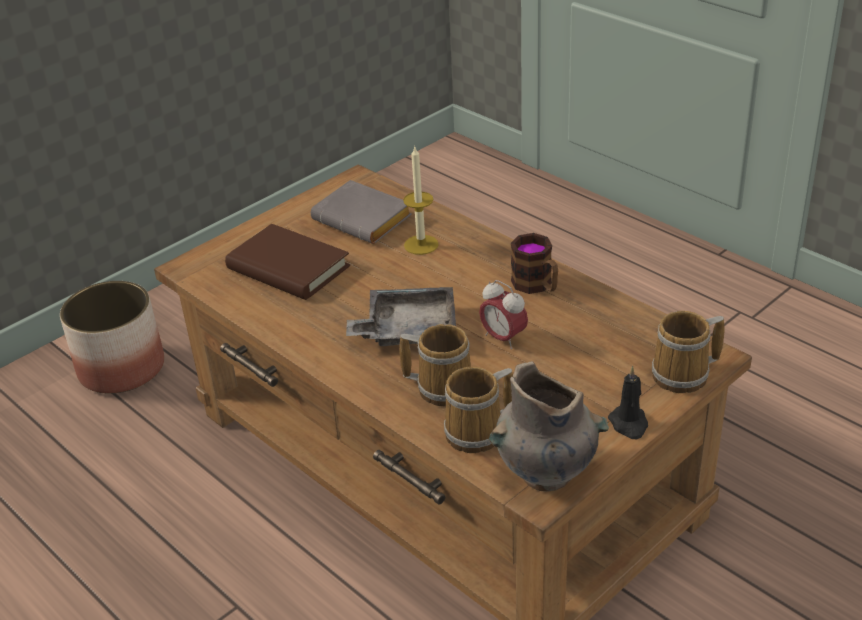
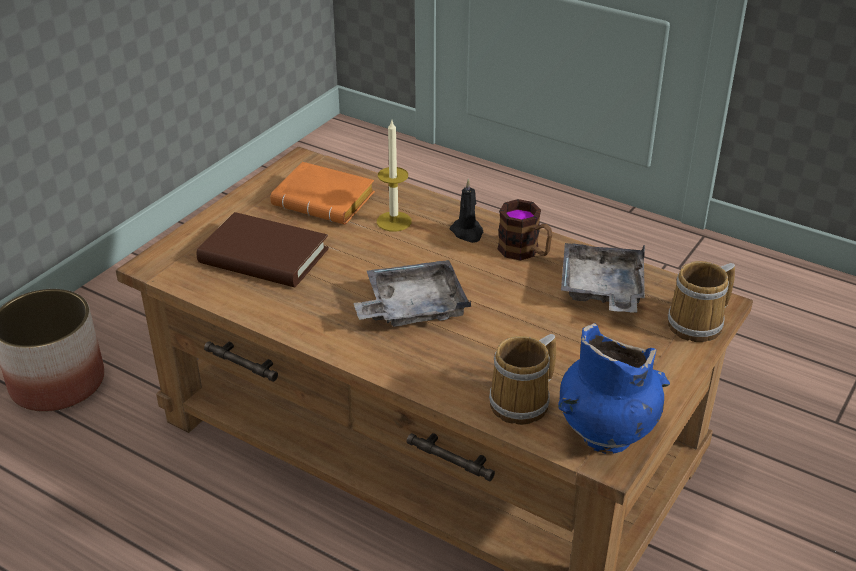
camera: 15 degrees left, 0 degrees up
grey book [311,180,412,244] -> orange book [270,162,375,225]
mug [399,324,471,406] -> none
alarm clock [479,280,528,349] -> none
grey vase [489,361,609,492] -> blue vase [558,323,670,454]
black candle [608,366,648,439] -> black candle moved to [450,179,483,243]
none -> grey tray [561,243,645,312]

